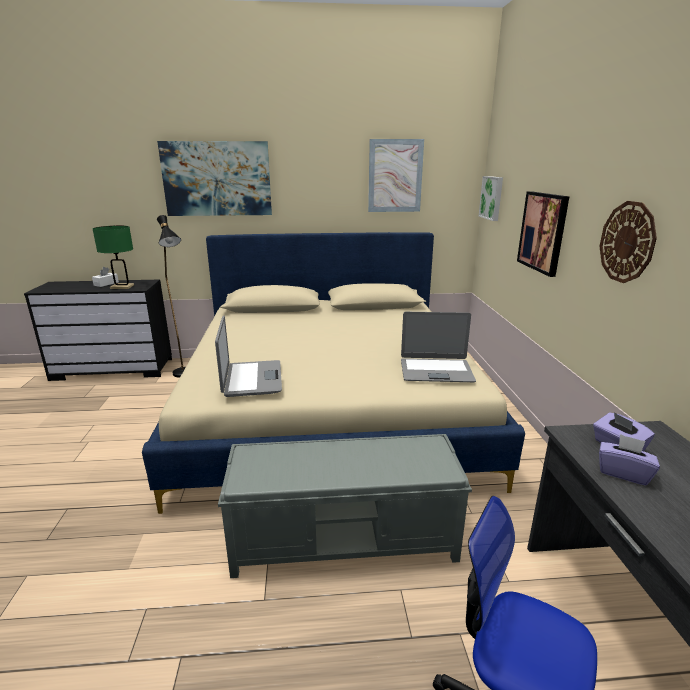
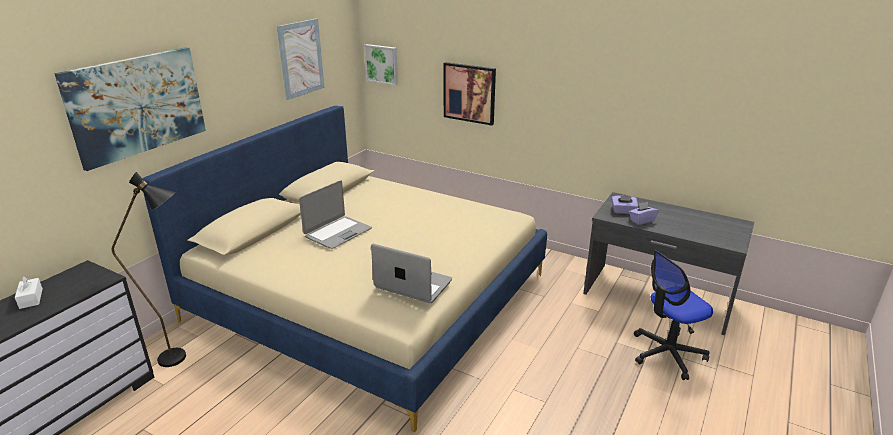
camera: 55 degrees left, 5 degrees up
green table lamp [93,225,134,289] -> none
grey bench [218,434,472,578] -> none
laptop [401,312,476,382] -> laptop moved to [299,180,372,249]
wall clock [599,201,657,283] -> none

